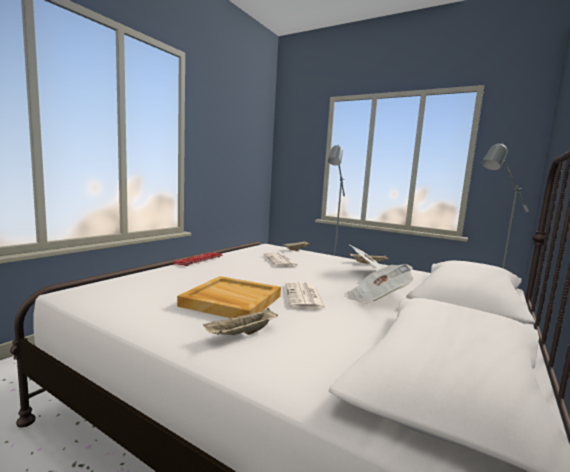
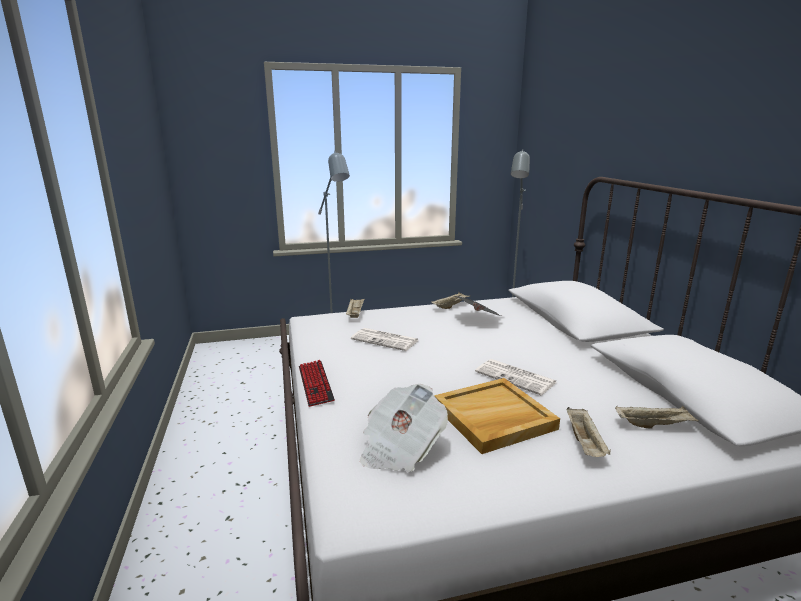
camera: 45 degrees left, 10 degrees up
newspaper [344,264,413,304] -> newspaper moved to [360,384,448,472]
none -> beige tray [615,406,699,429]

